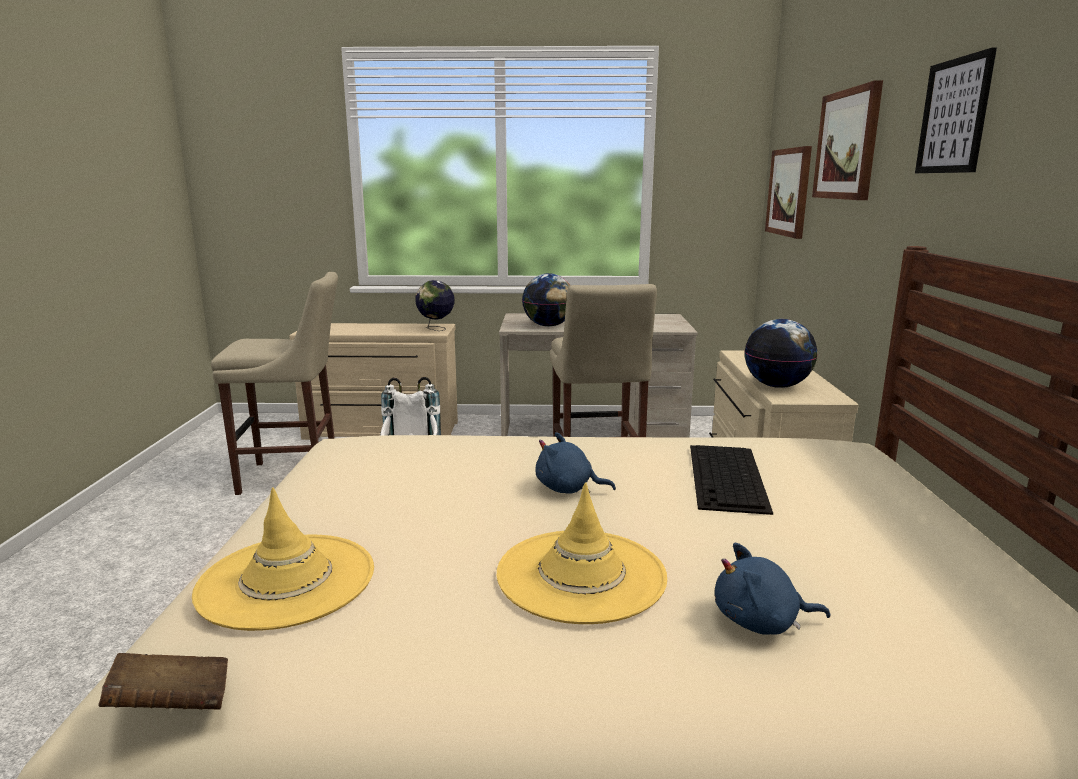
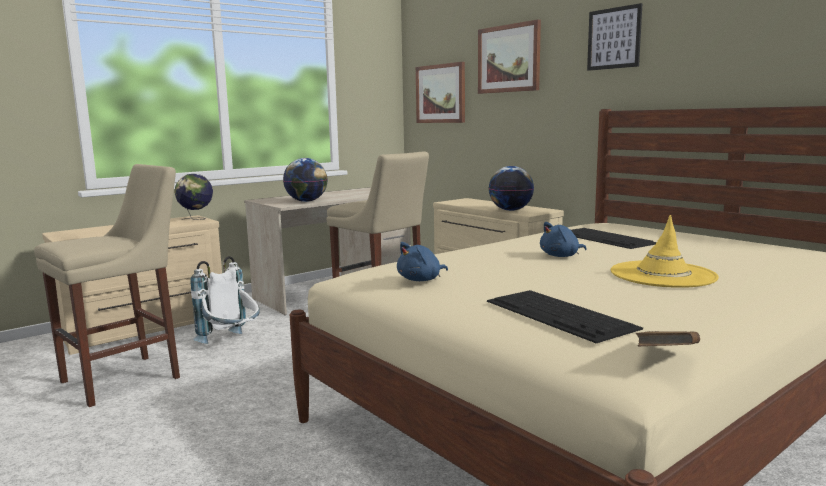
camera: 40 degrees left, 5 degrees down
yellow hat [192,487,374,631] -> keyboard [487,290,643,343]
blue plush toy [715,543,831,635] -> blue plush toy moved to [397,242,448,281]

